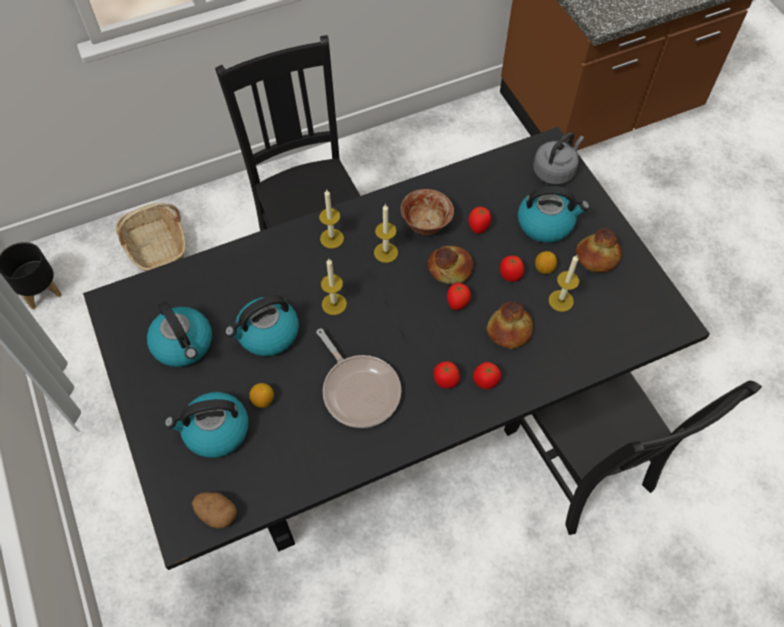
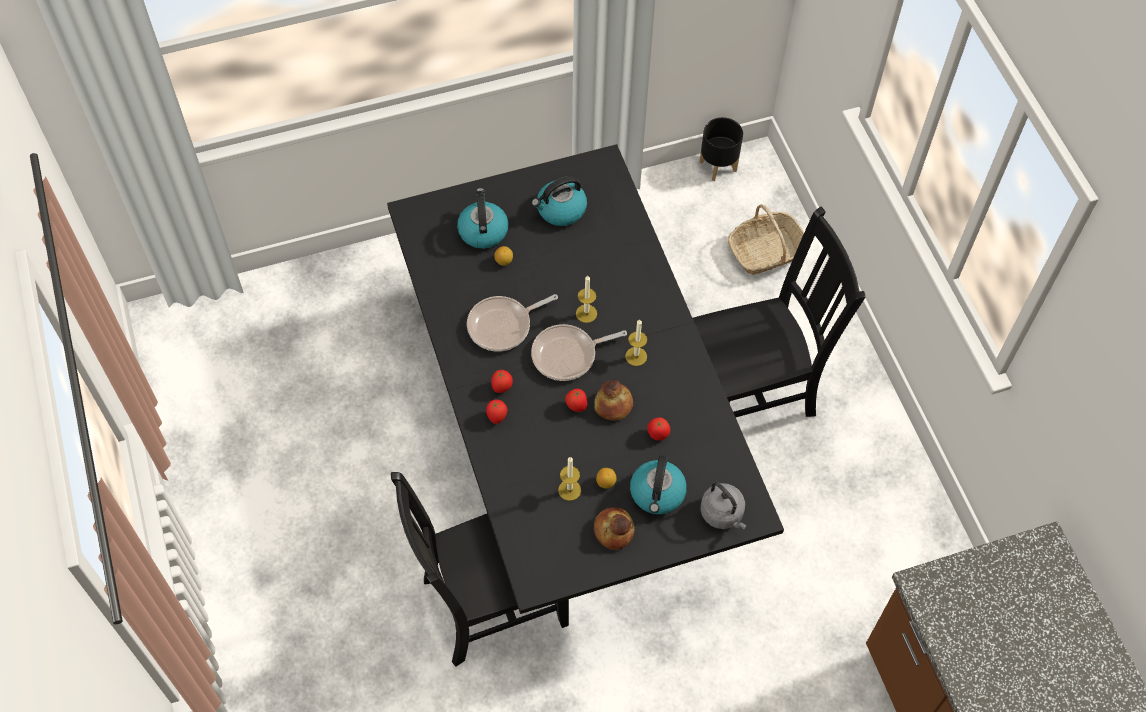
camera: 95 degrees right, 0 degrees up
potato [192,492,237,528] -> none
kettle [225,295,299,356] -> none
candle [319,190,344,248] -> none
bowl [401,189,454,235] -> none
bread [487,301,533,349] -> none
tomato [500,256,524,282] -> none
none -> frying pan [531,324,627,381]

